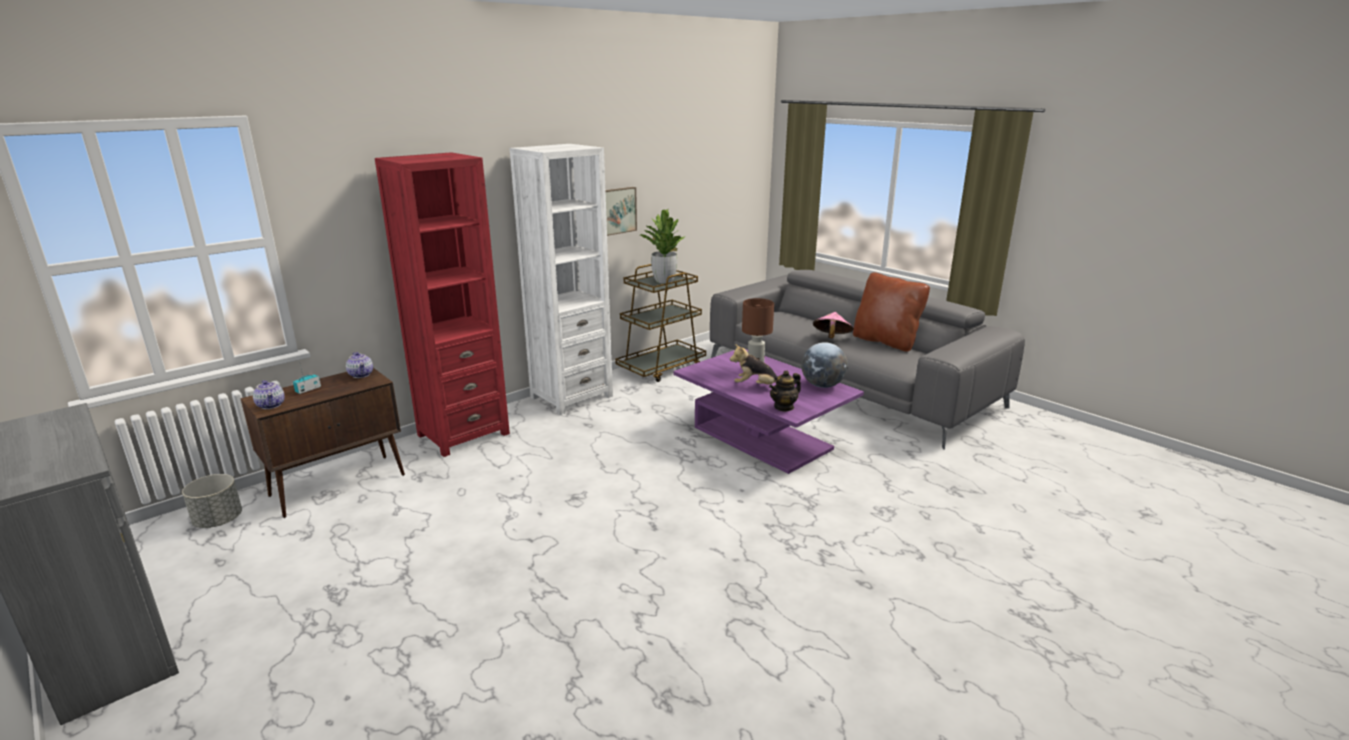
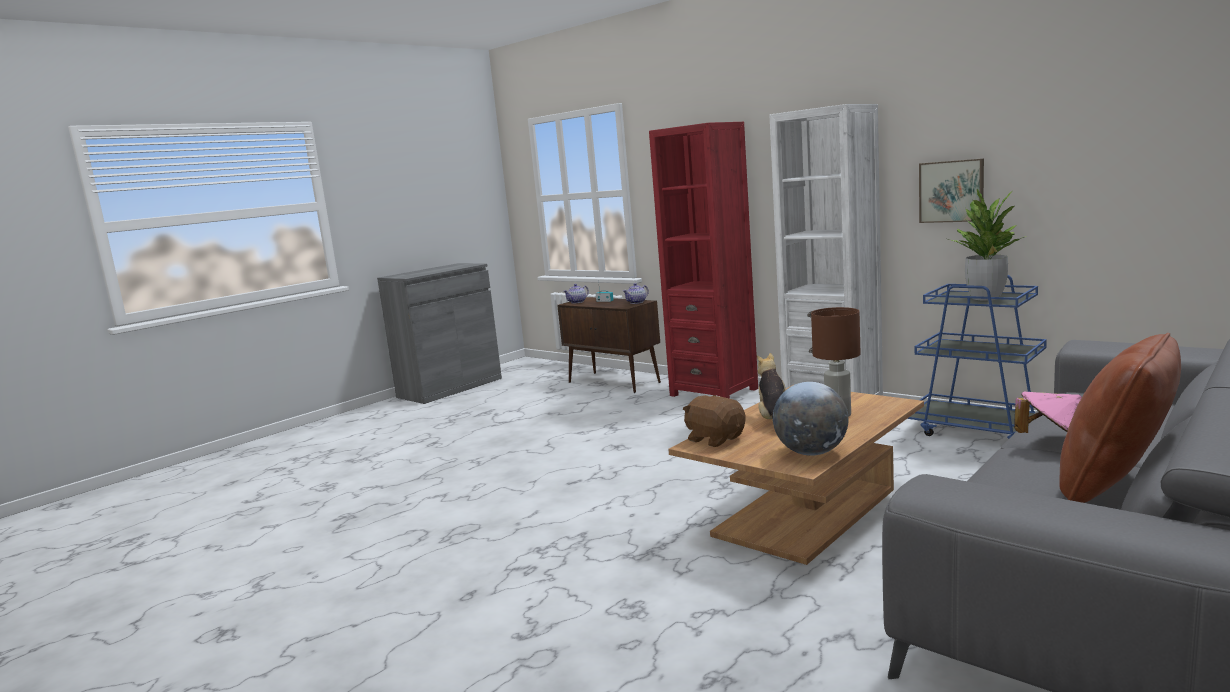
camera: 85 degrees right, 10 degrees down
grey planter [182,474,242,528] -> none
brown cart [615,264,706,382] -> blue cart [907,275,1047,439]
purple coffee table [673,349,864,474] -> brown coffee table [668,385,924,565]
teapot [769,370,801,412] -> brown plush toy [683,395,745,447]

